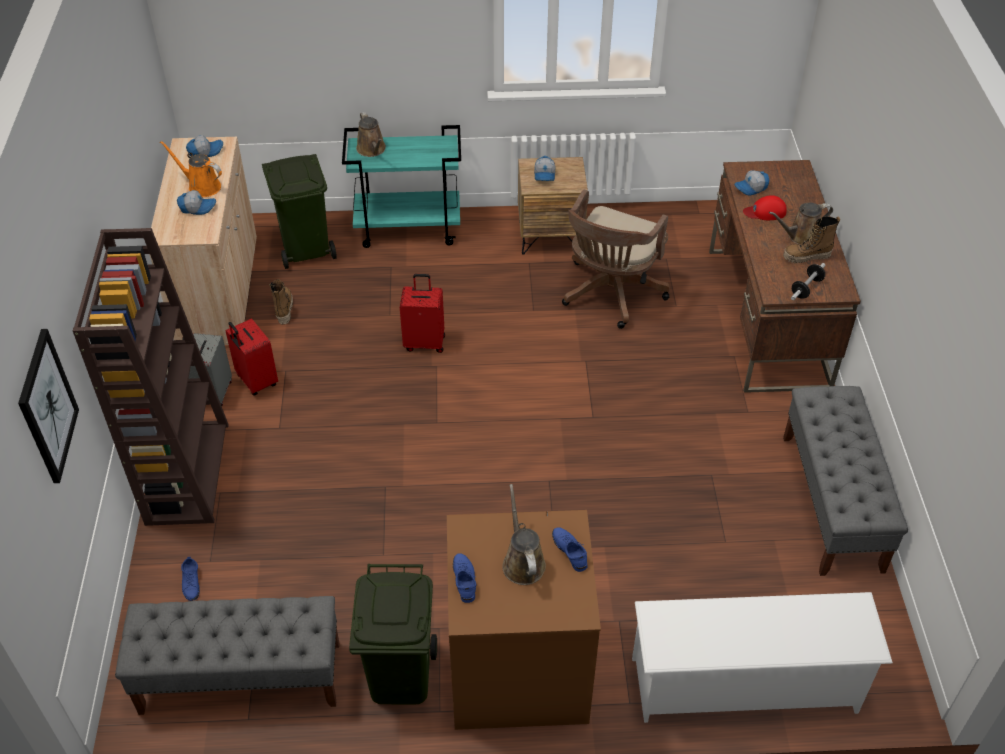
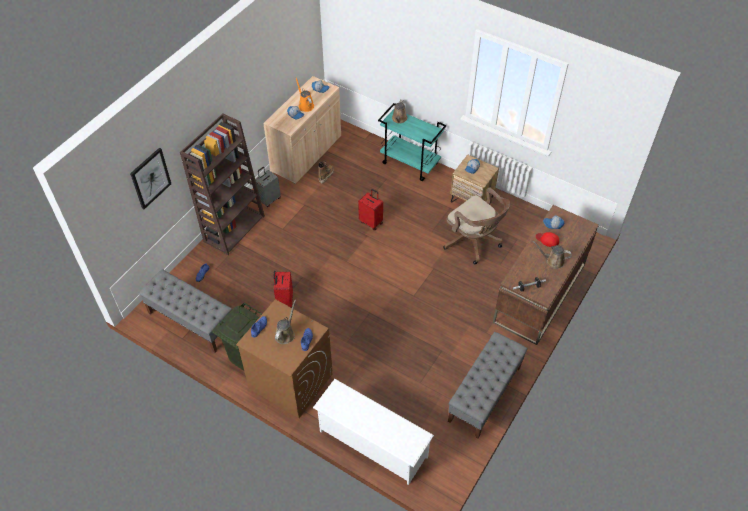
camera: 35 degrees right, 5 degrees up
red suitcase [225,318,278,395] -> red suitcase moved to [273,271,293,307]
green trash can [262,154,337,269] -> none
brown office chair [562,189,670,329] -> brown office chair turned 105 degrees counterclockwise [443,187,510,264]
boot [783,216,840,263] -> none

